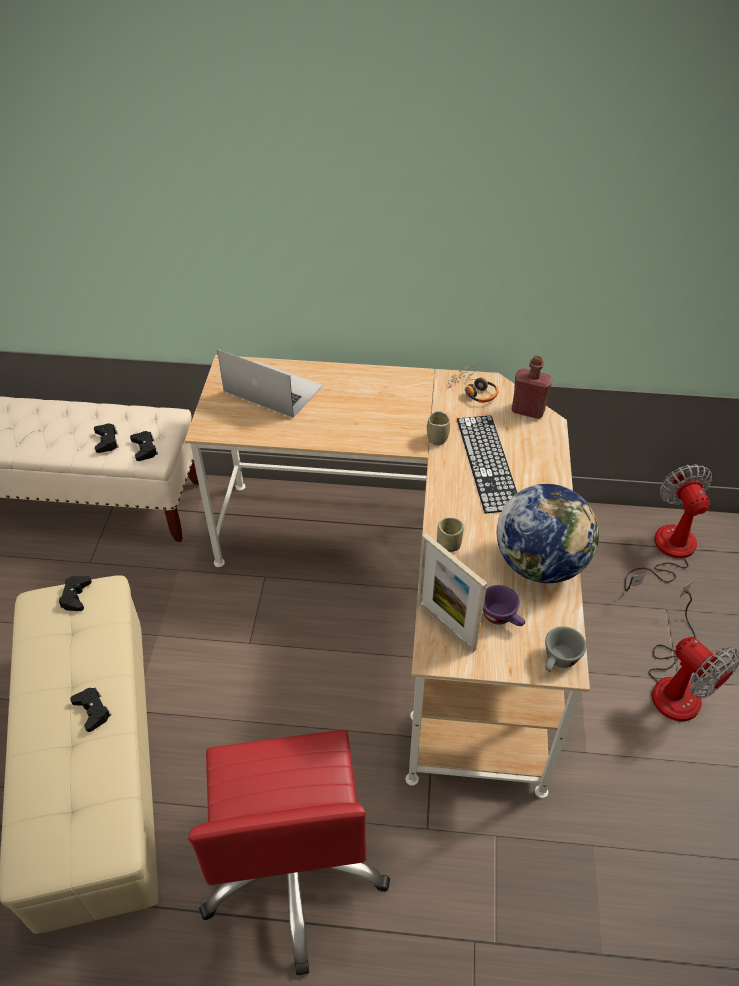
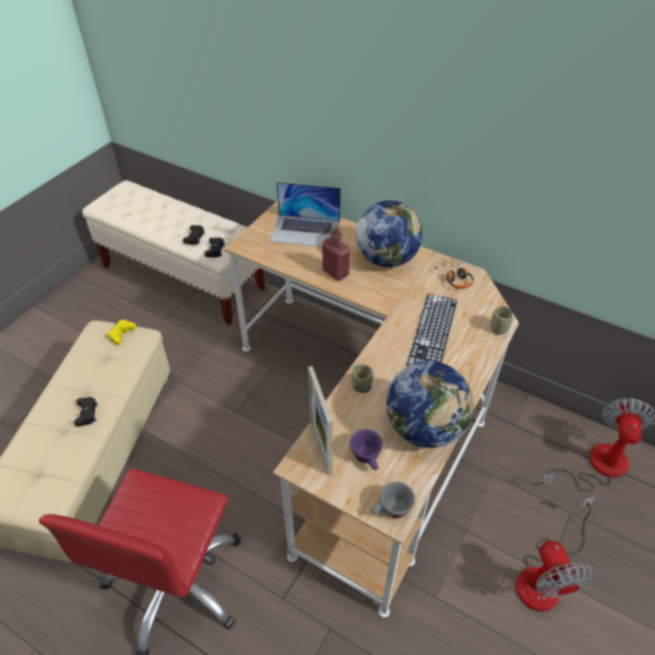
camera: 25 degrees right, 0 degrees up
black game controller [59,576,92,611] -> yellow game controller [107,320,137,345]
laptop [217,349,323,418] -> laptop turned 135 degrees clockwise [270,182,341,247]
cup [427,411,450,445] -> cup moved to [491,306,513,335]
red bottle [512,355,553,419] -> red bottle moved to [322,228,350,281]
none -> globe [356,200,423,267]

